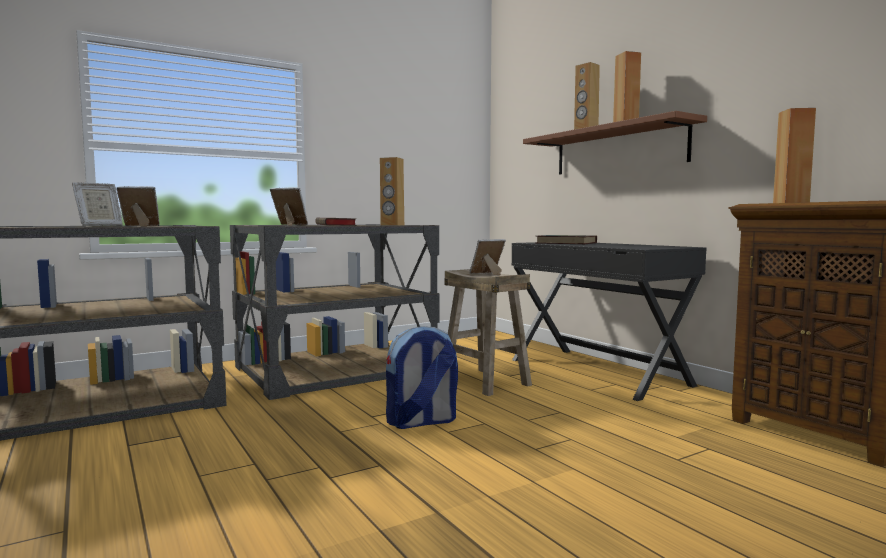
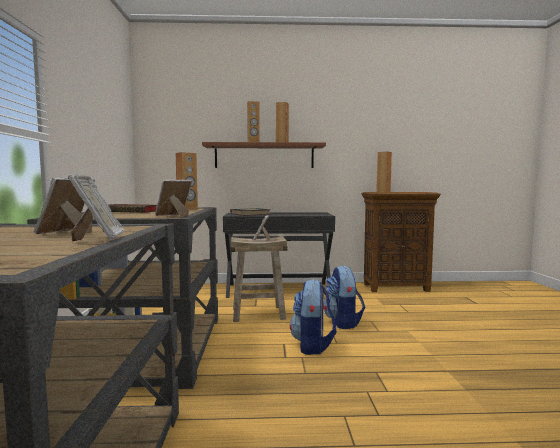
camera: 60 degrees left, 0 degrees up
none -> backpack [323,266,365,329]

